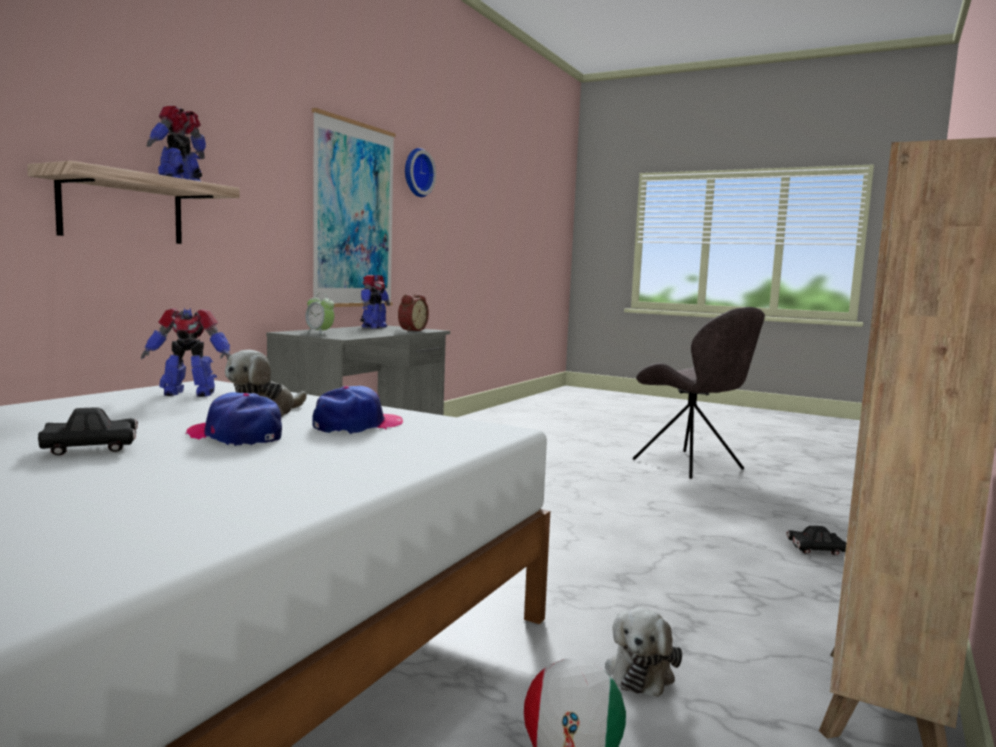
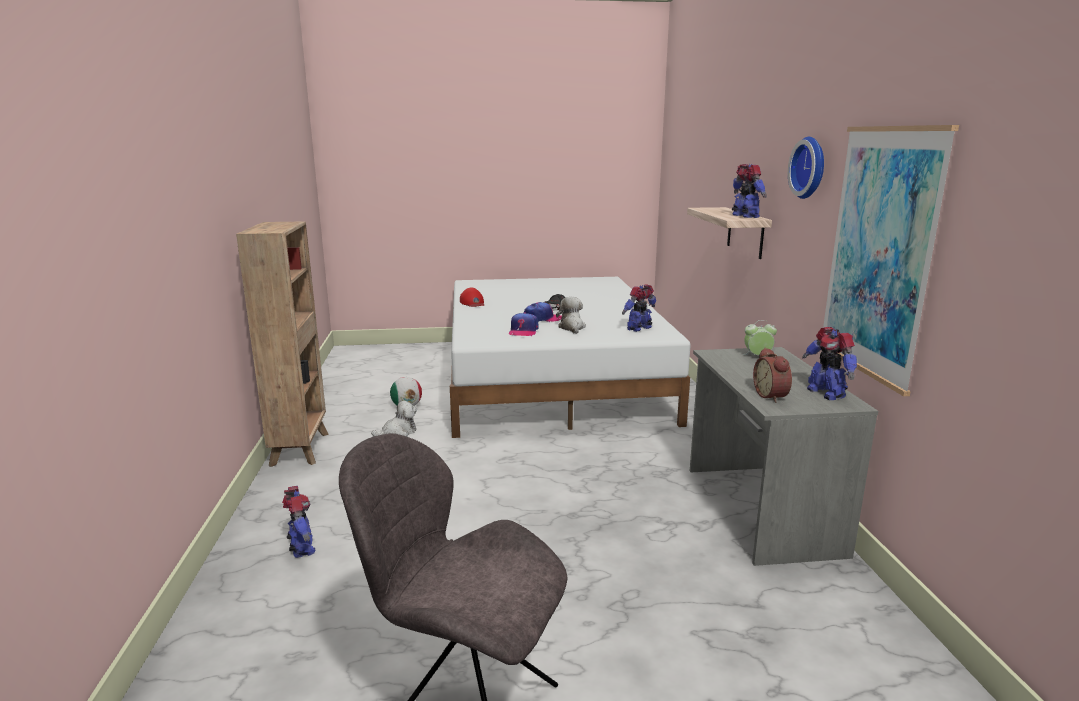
camera: 145 degrees right, 10 degrees up
wall clock [405,148,436,197] -> wall clock moved to [788,137,824,199]
plush toy [605,608,682,697] -> plush toy turned 75 degrees clockwise [371,401,417,437]
black toy car [786,526,846,555] -> toy robot [282,486,316,558]
none -> red cap [460,288,484,307]

